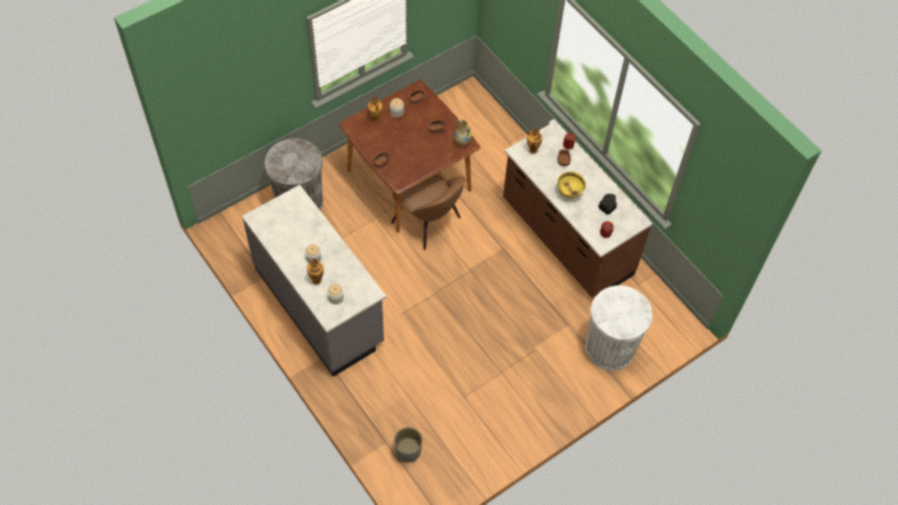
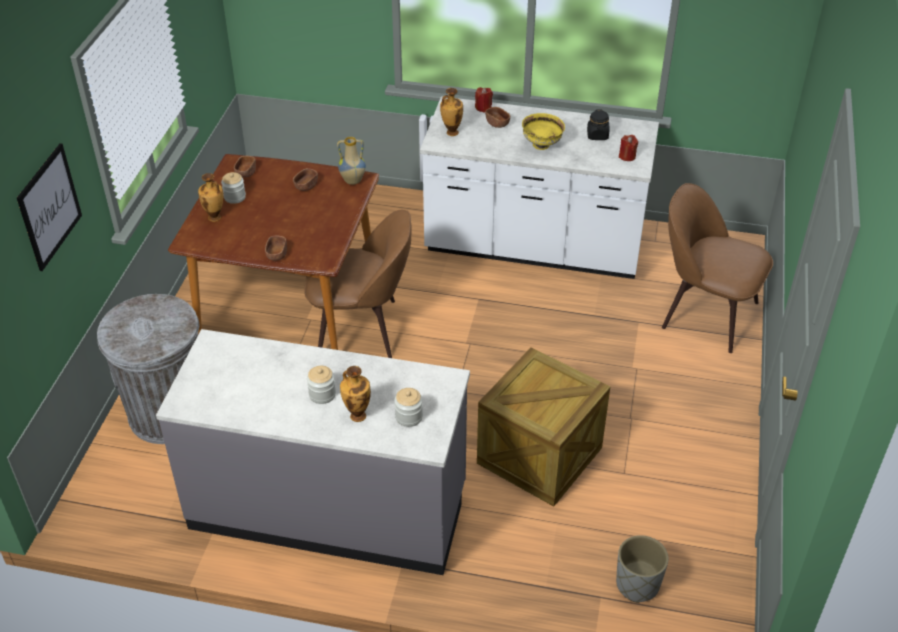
camera: 40 degrees left, 15 degrees down
brown counter [503,121,653,298] -> white counter [420,96,659,279]
white trash can [585,285,652,371] -> brown chair [662,183,773,353]
none -> picture [17,143,82,271]
none -> crate [477,347,610,507]

